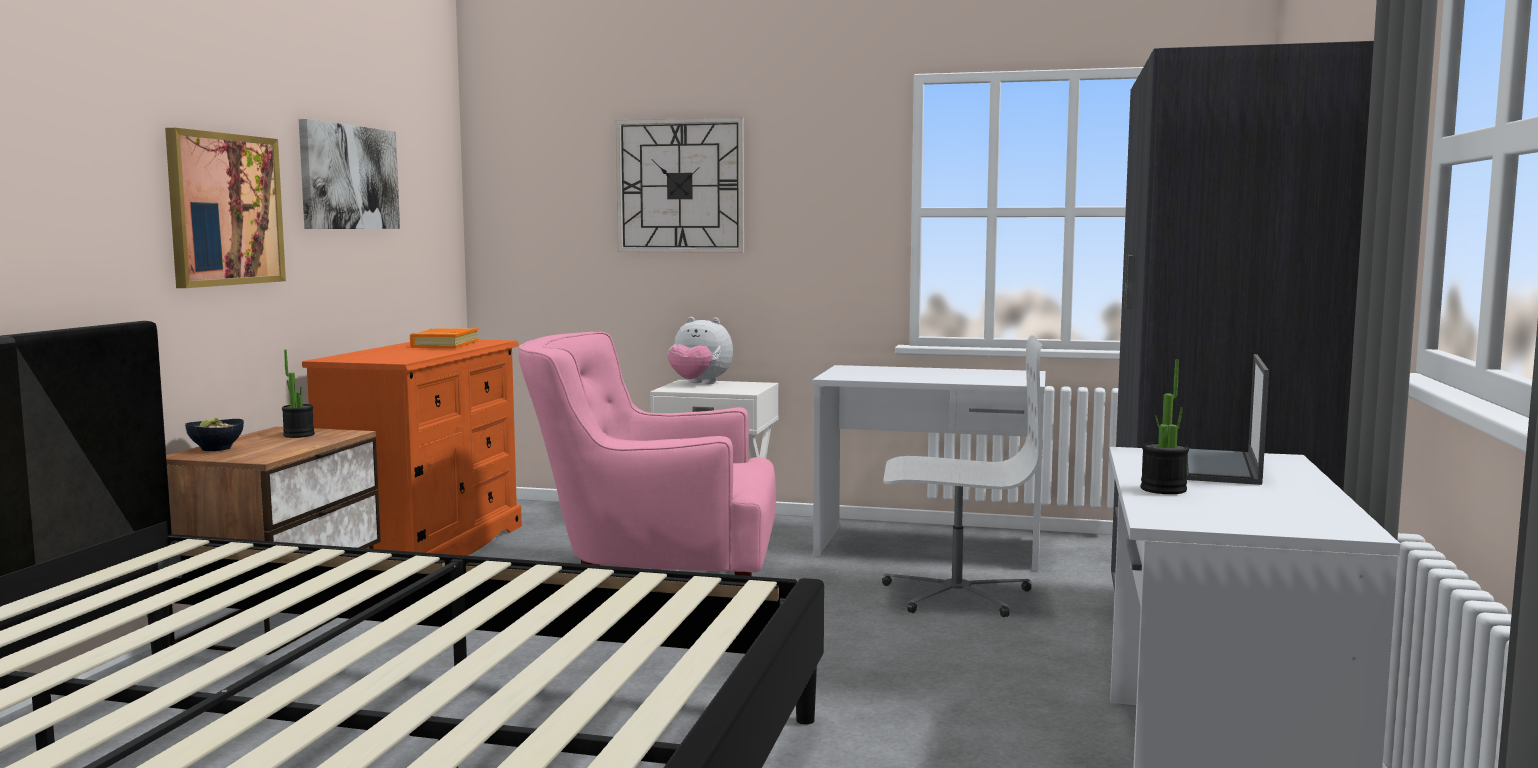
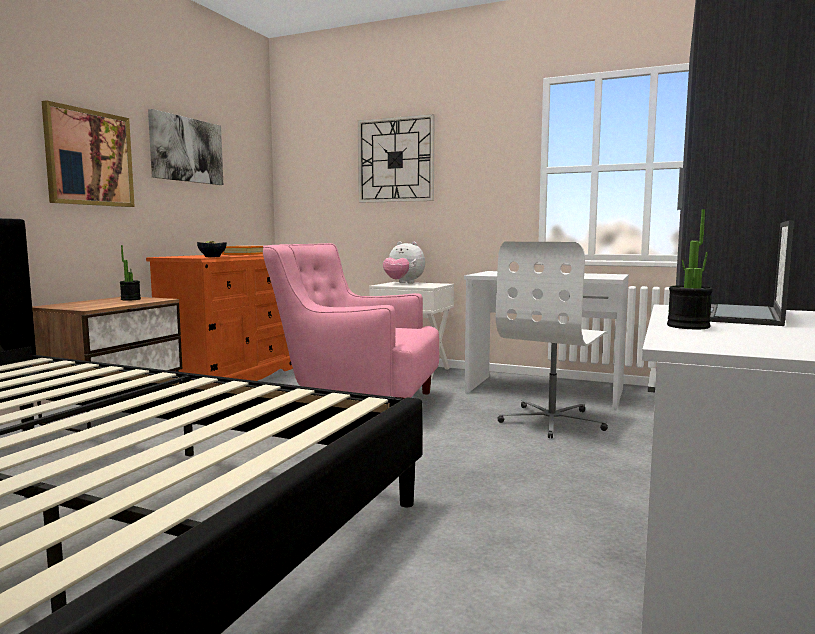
camera: 10 degrees right, 0 degrees up
bowl [185,418,244,451] -> bowl moved to [197,240,227,257]
white office chair [882,335,1042,617] -> white office chair turned 105 degrees clockwise [496,242,608,439]

